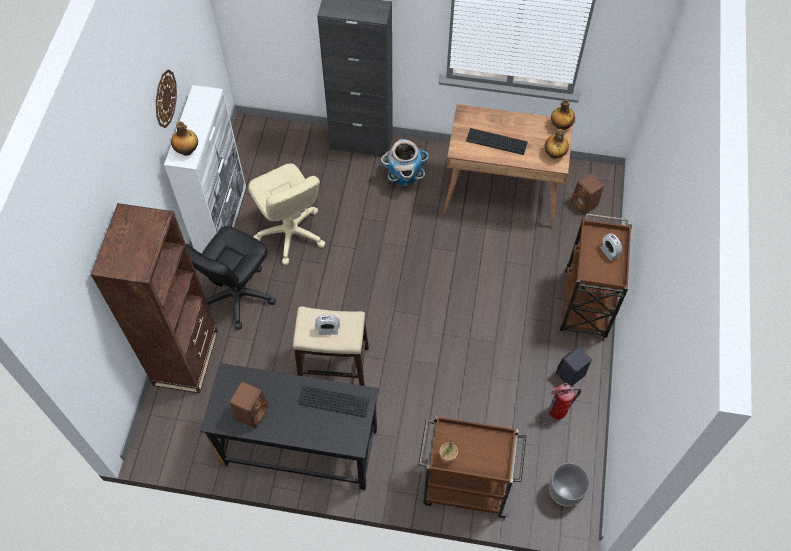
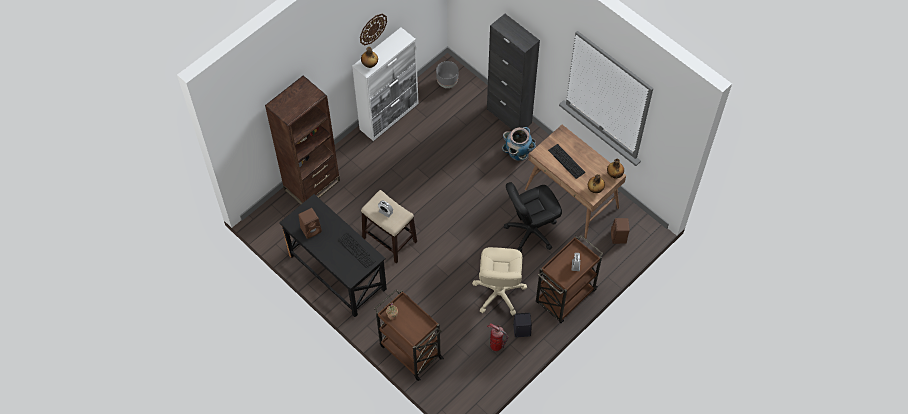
camera: 35 degrees right, 0 degrees up
black office chair [186,226,276,330] -> black office chair moved to [504,182,562,252]
beige office chair [248,163,326,265] -> beige office chair moved to [472,247,527,315]
grey planter [549,463,590,507] -> grey planter moved to [436,61,459,88]

